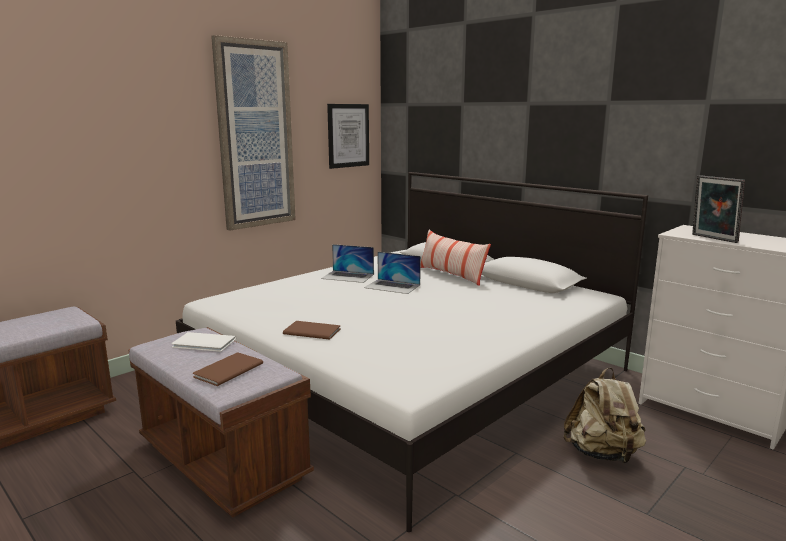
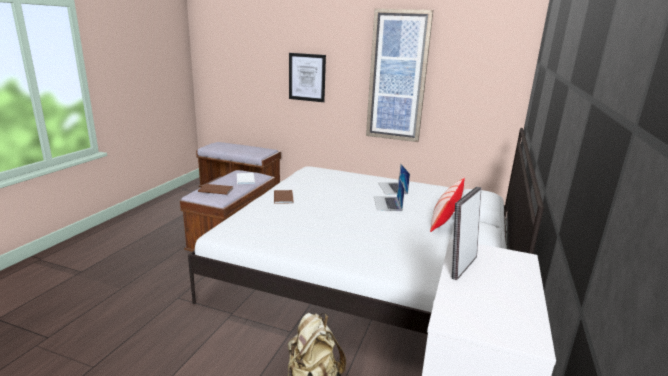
camera: 65 degrees right, 5 degrees up
picture [327,104,369,169] -> picture moved to [289,53,326,102]

